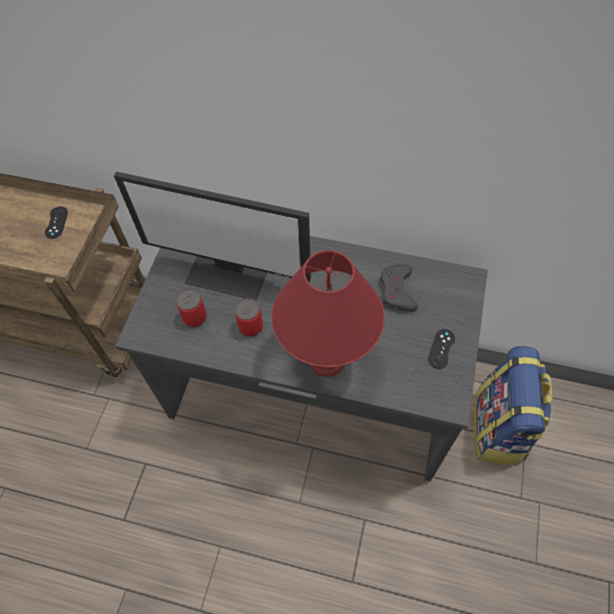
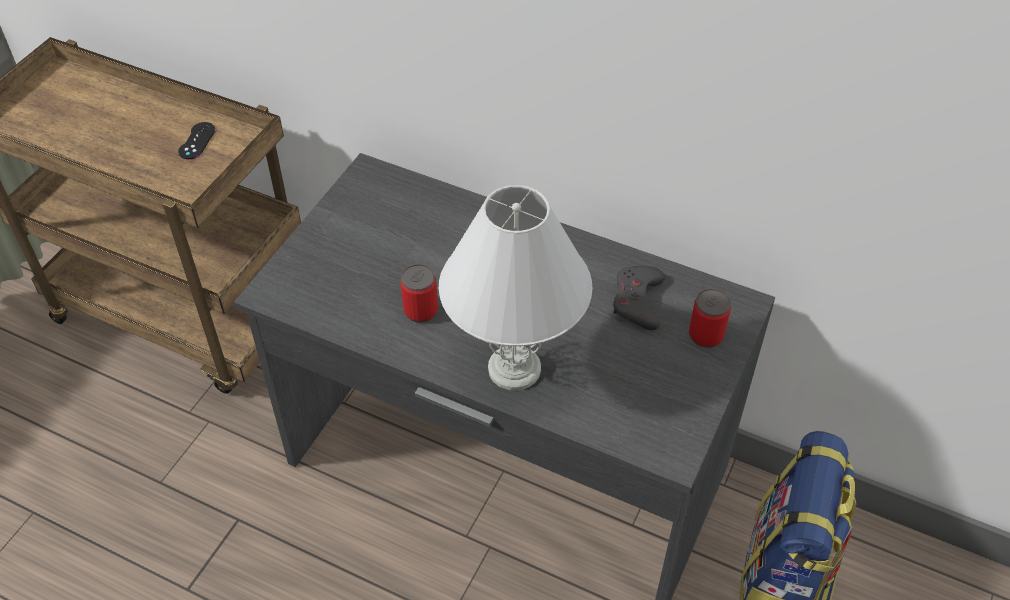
camera: 10 degrees right, 10 degrees down
monitor [114,172,311,301] -> none
can [176,289,207,327] -> can moved to [689,289,731,348]
red table lamp [271,250,385,377] -> white table lamp [439,185,592,390]
black game controller [428,329,455,369] -> none

